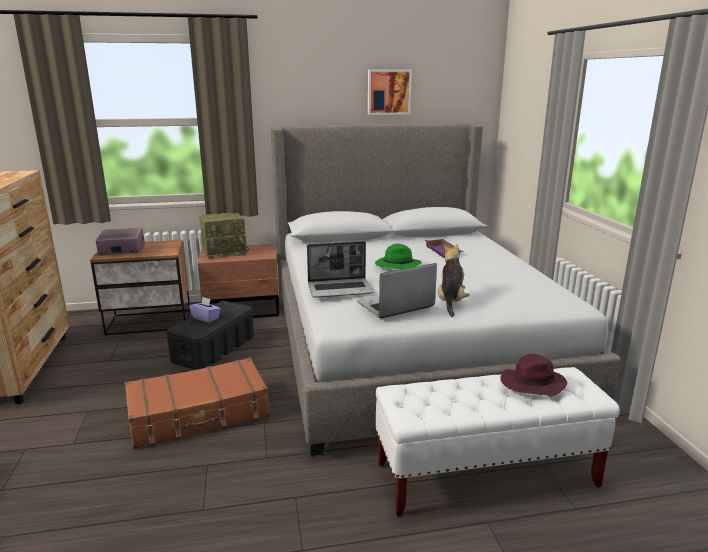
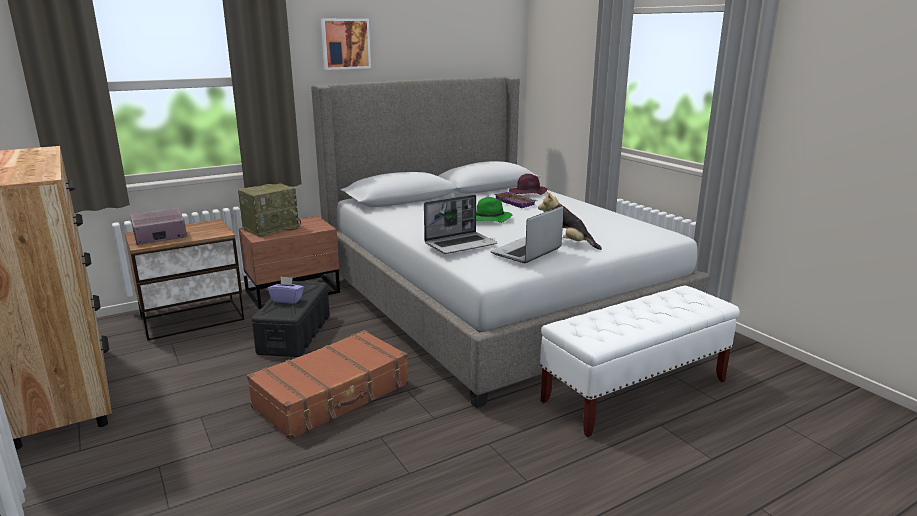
camera: 20 degrees left, 0 degrees up
picture [368,70,412,115] -> picture moved to [321,19,371,70]
plush toy [438,244,470,317] -> plush toy turned 45 degrees counterclockwise [538,191,602,250]
purple hat [500,354,567,397] -> purple hat moved to [509,174,548,195]

